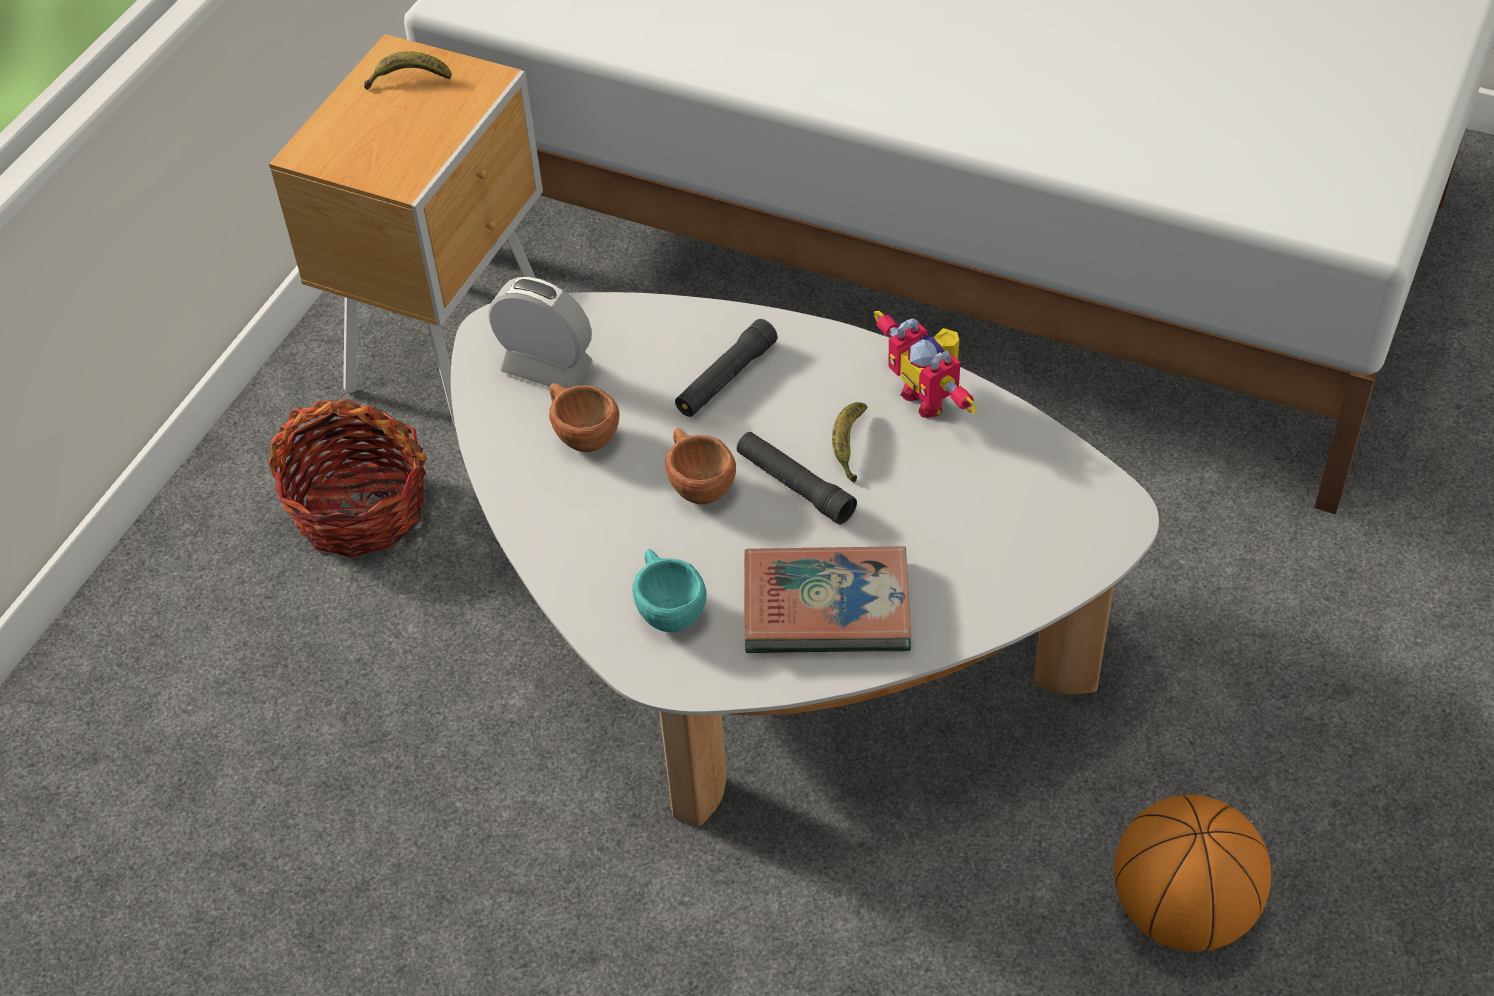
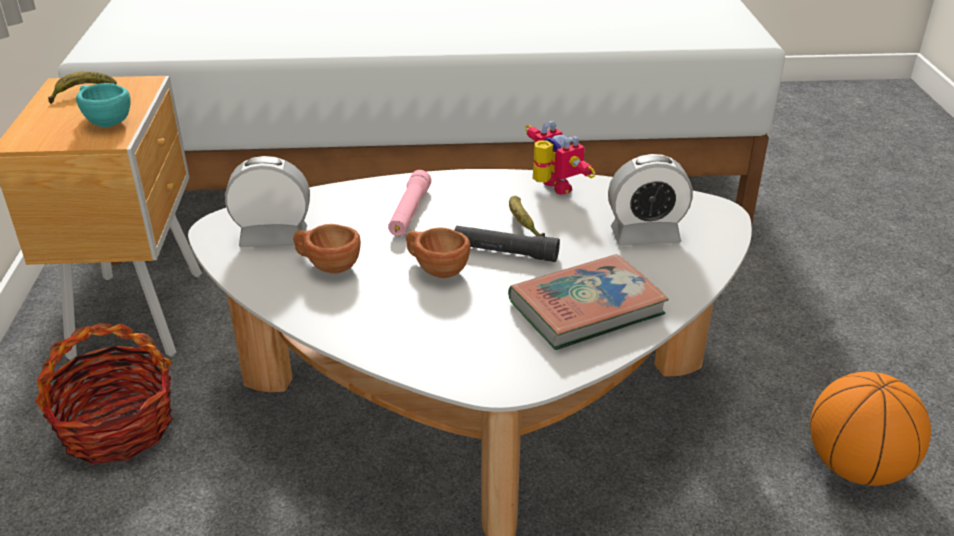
camera: 30 degrees left, 15 degrees down
turquoise cup [632,549,707,632] -> turquoise cup moved to [76,83,131,127]
black flashlight [675,319,778,417] -> pink flashlight [388,170,431,236]
toy robot [874,311,977,418] -> toy robot turned 150 degrees counterclockwise [525,121,596,195]
none -> alarm clock [608,154,693,246]

